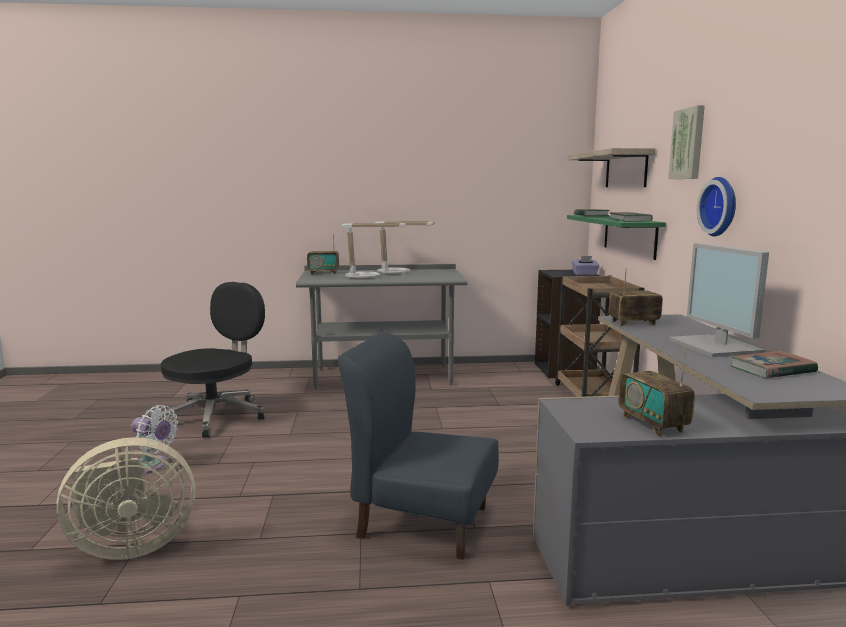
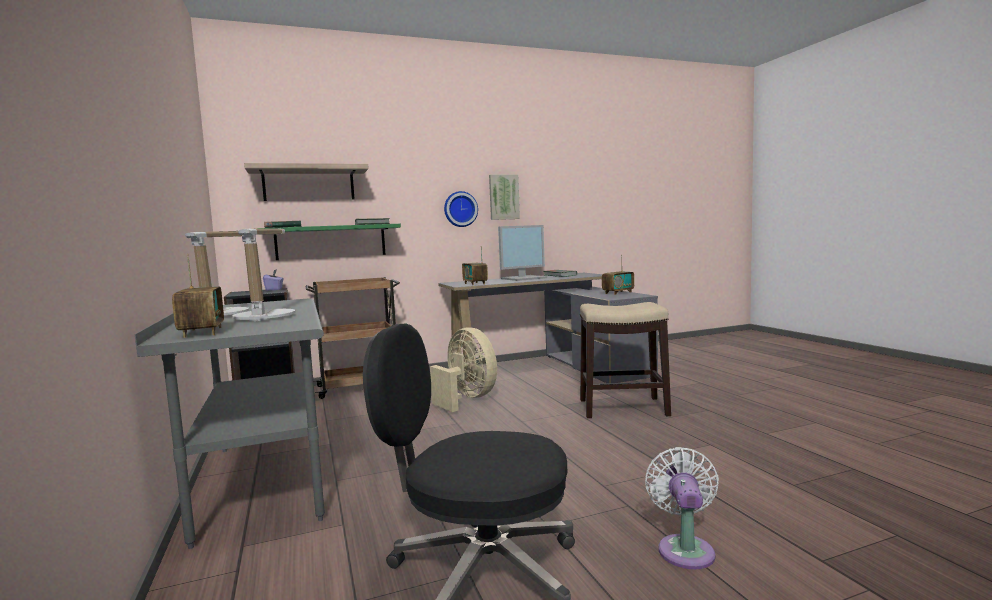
camera: 105 degrees left, 5 degrees down
beige fan [57,437,195,560] -> beige fan moved to [430,328,497,412]
blue chair [338,332,499,560] -> stool [580,302,671,418]
picture [668,105,705,179] -> picture moved to [489,175,520,220]

